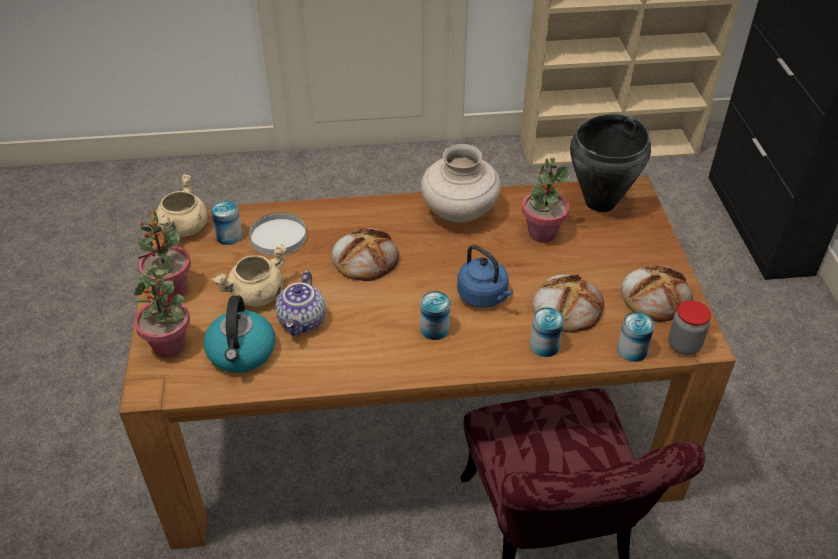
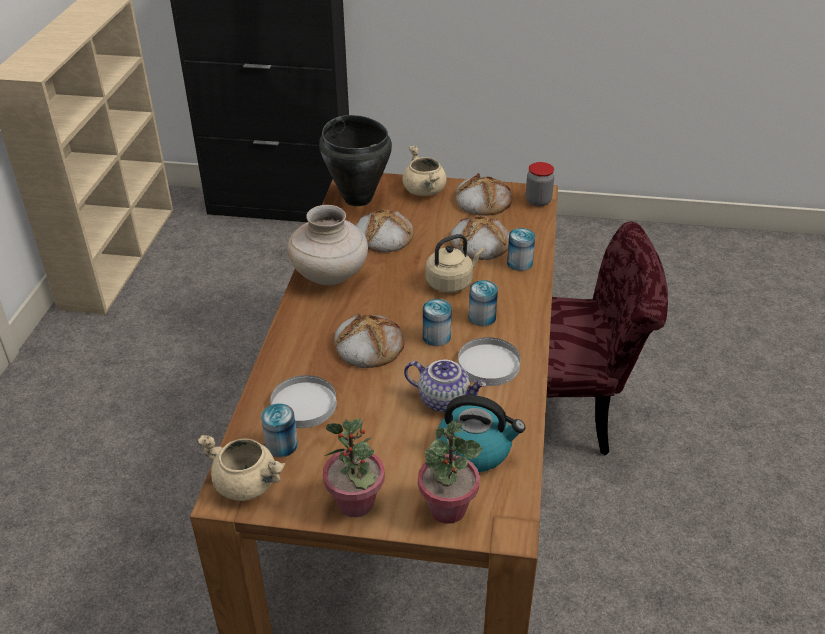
camera: 75 degrees left, 5 degrees down
beige cooking pot [212,244,287,307] -> beige cooking pot moved to [402,146,447,196]
blue kettle [457,245,513,307] -> beige kettle [426,234,484,293]
potted plant [522,158,571,243] -> bread [355,209,414,253]
can [617,312,655,362] -> can moved to [423,299,452,346]
none -> white plate [458,337,521,386]

